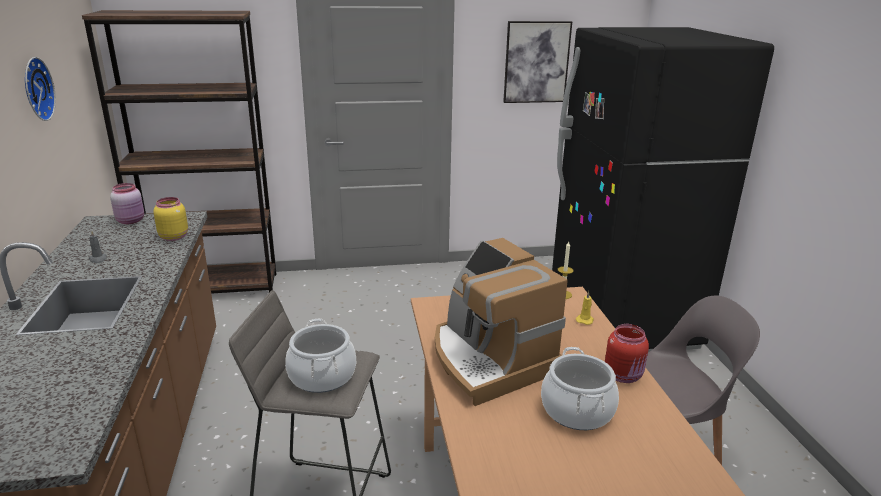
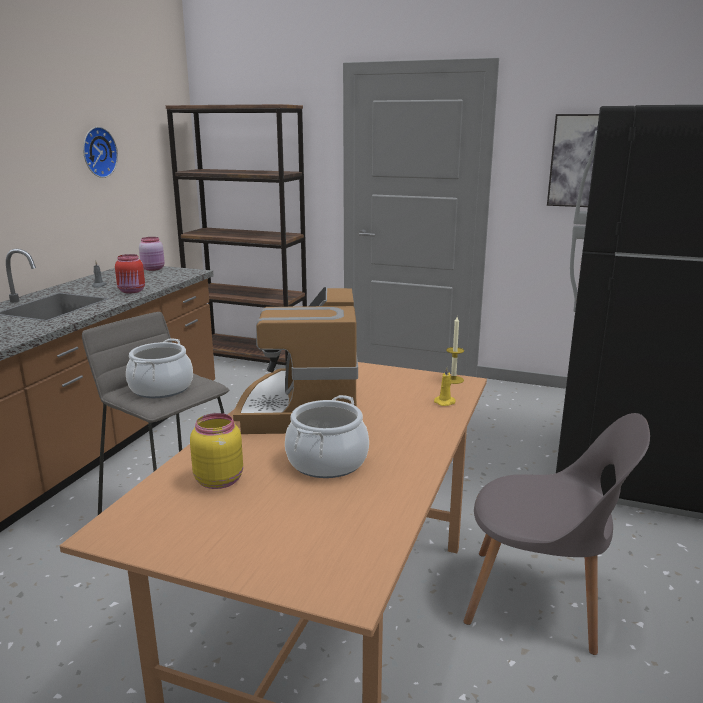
camera: 30 degrees right, 5 degrees down
yellow jar [153,197,188,241] -> yellow jar moved to [190,413,243,489]
red jar [605,324,649,383] -> red jar moved to [115,254,145,294]

